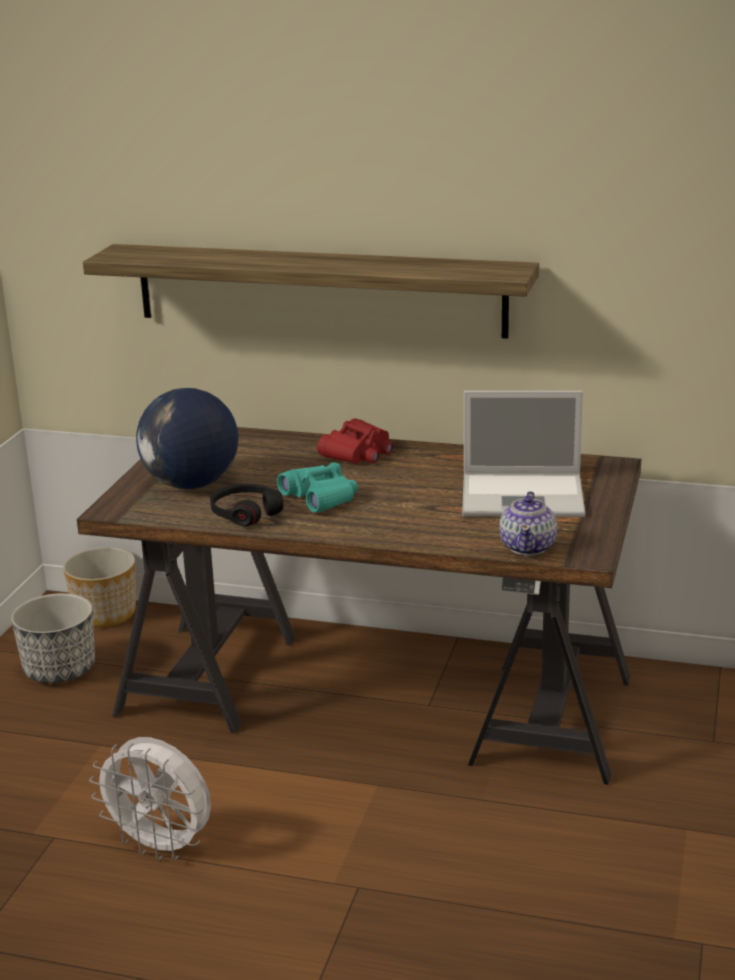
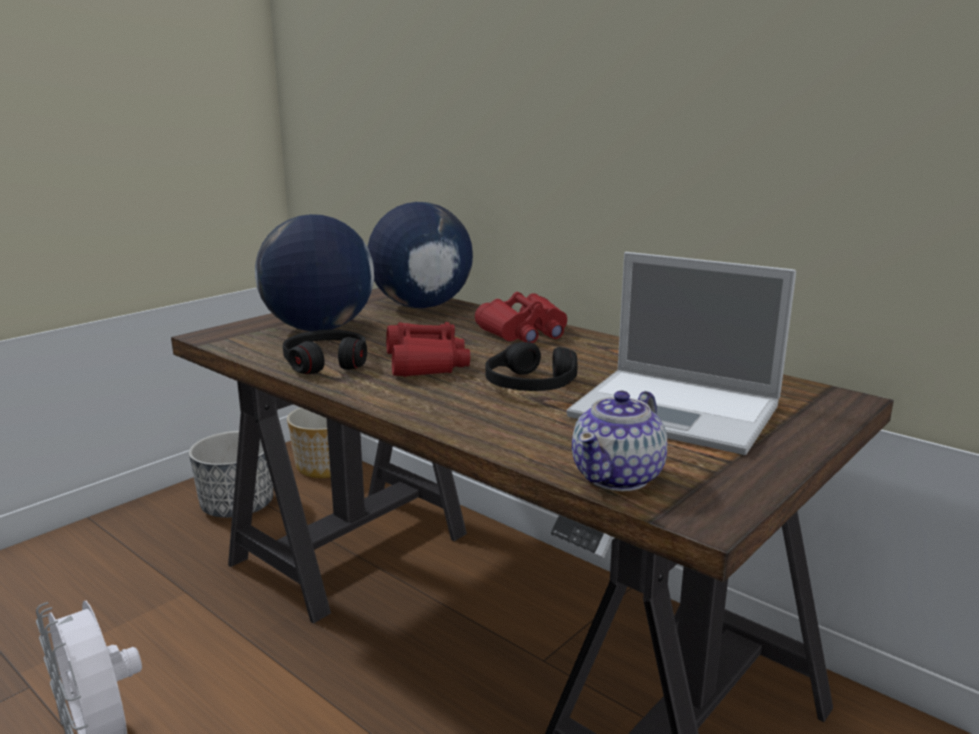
camera: 25 degrees right, 5 degrees down
shelf [83,244,539,339] -> none
turquoise binoculars [277,462,358,513] -> red binoculars [386,322,470,377]
none -> globe [367,202,473,308]
none -> black headphones [485,342,577,391]

